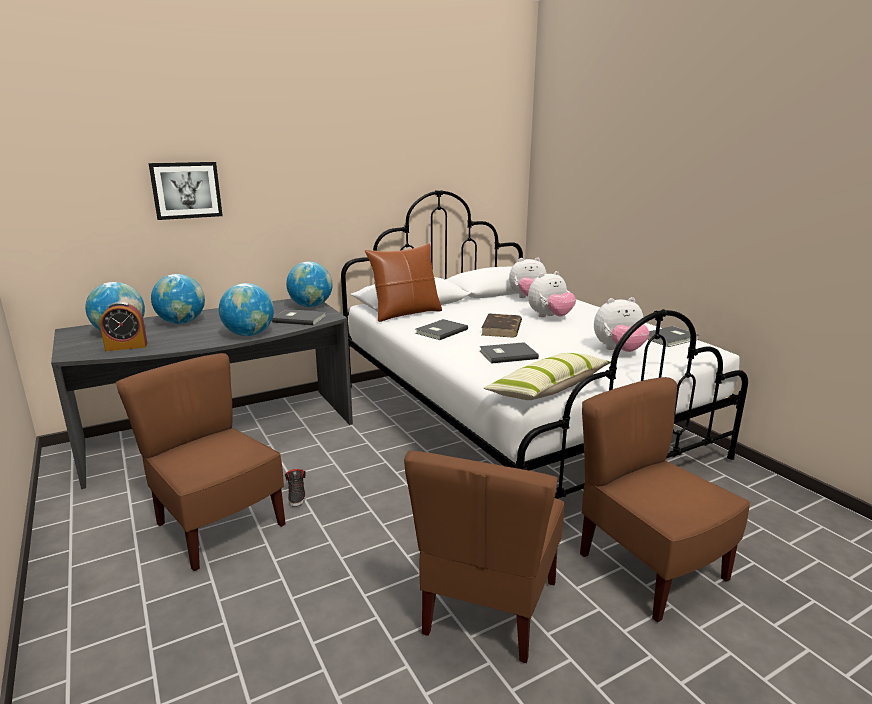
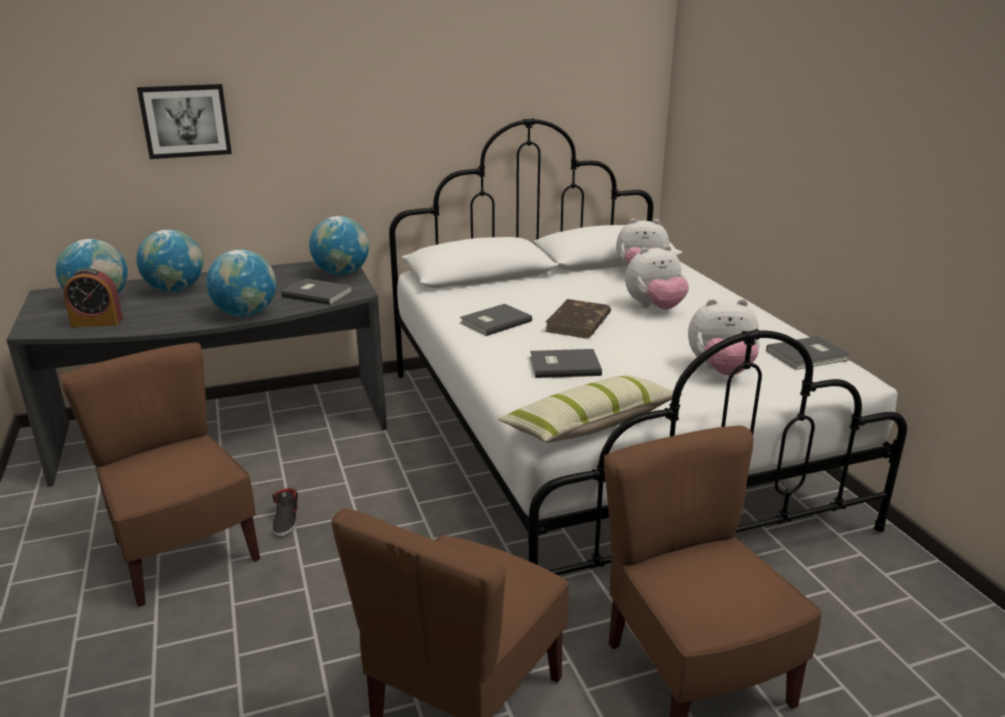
camera: 10 degrees right, 5 degrees up
brown pillow [365,243,442,322] -> none

